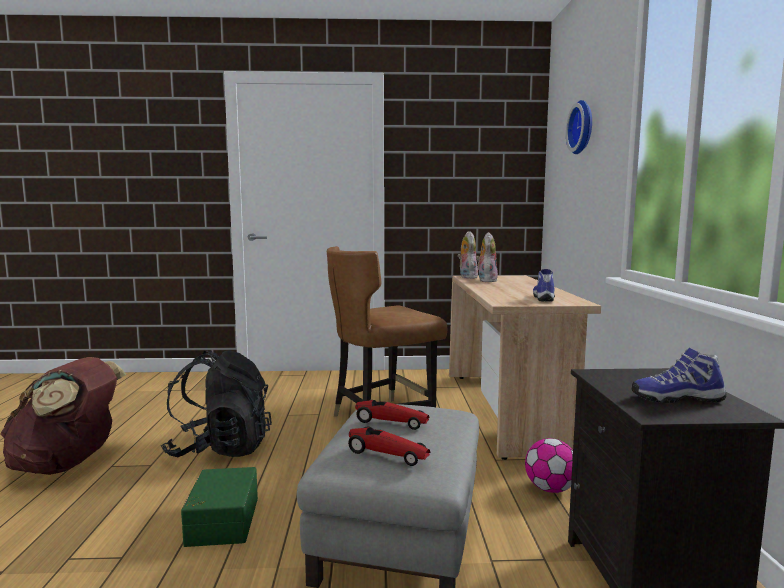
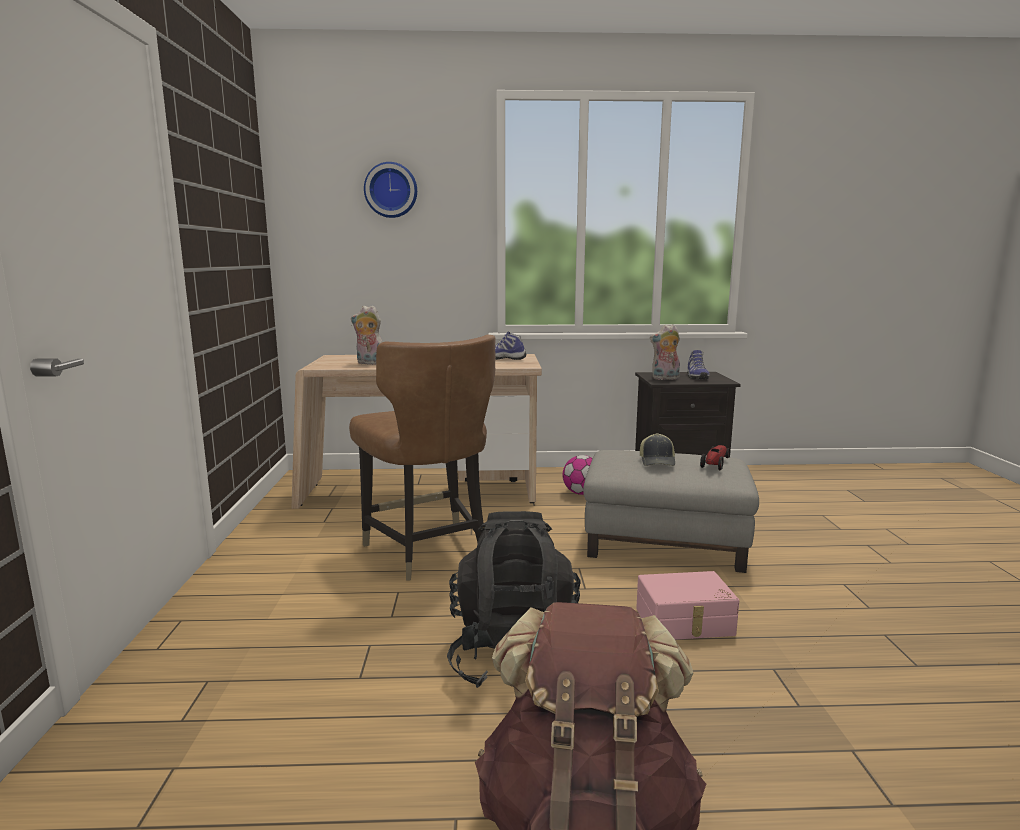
camera: 90 degrees left, 5 degrees up
green storage box [181,467,258,547] -> pink storage box [636,571,739,640]
toy car [355,400,430,430] -> cap [640,433,675,466]
plush toy [457,231,478,279] -> plush toy moved to [650,324,680,380]

